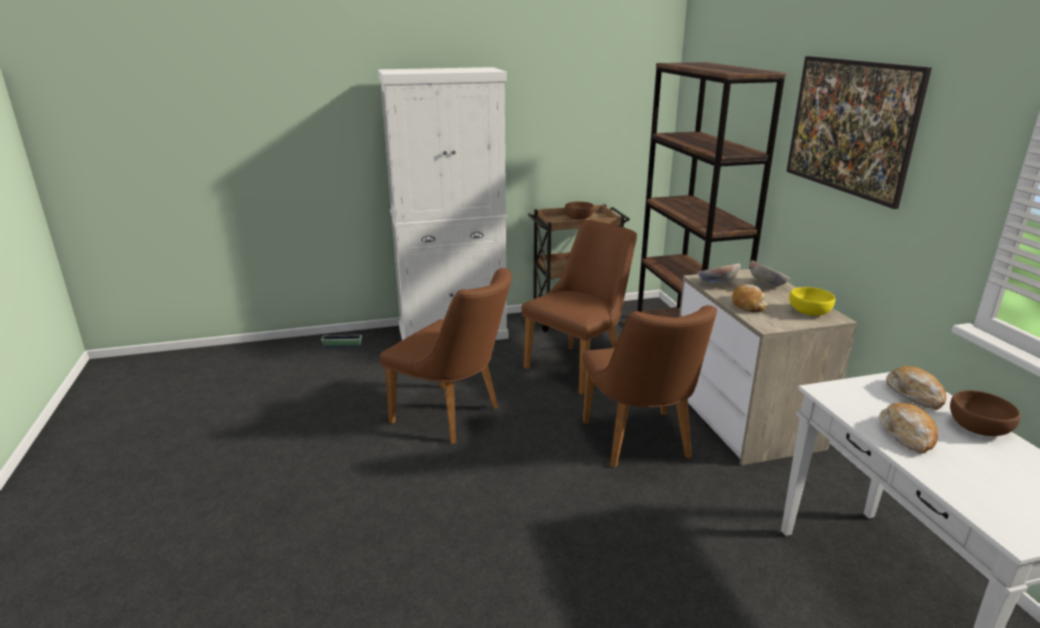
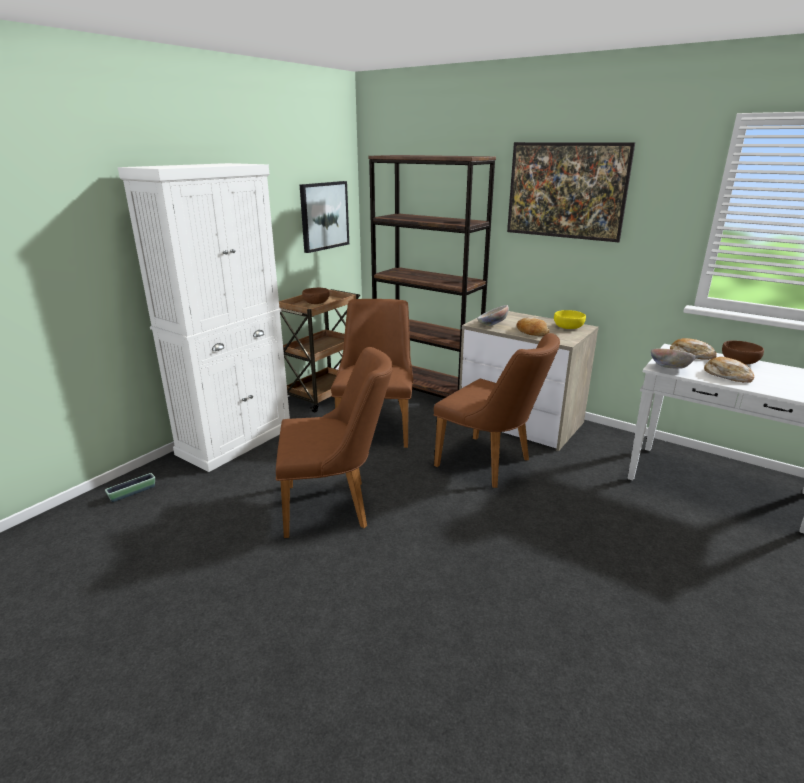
camera: 40 degrees left, 0 degrees up
bowl [750,260,790,287] -> bowl moved to [651,349,696,369]
none -> picture [300,181,349,253]

